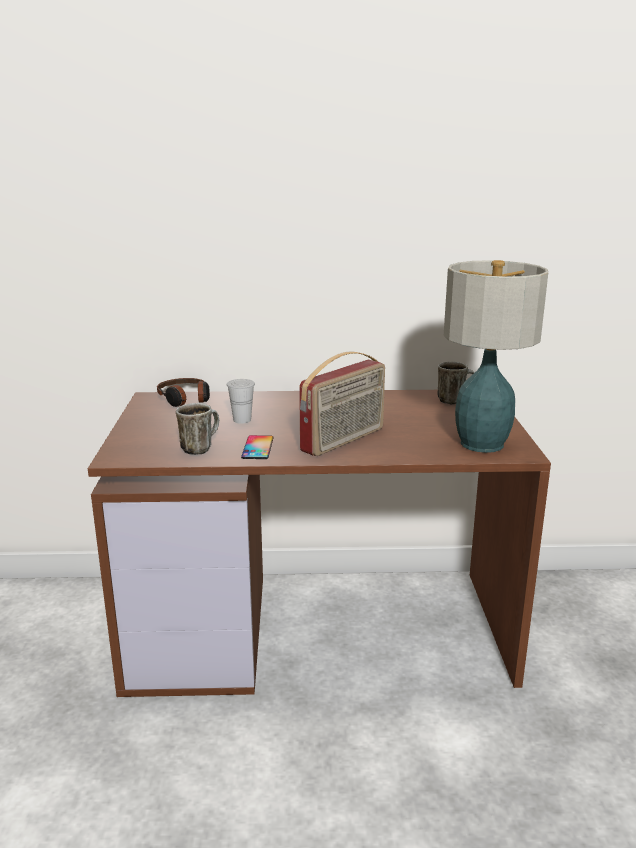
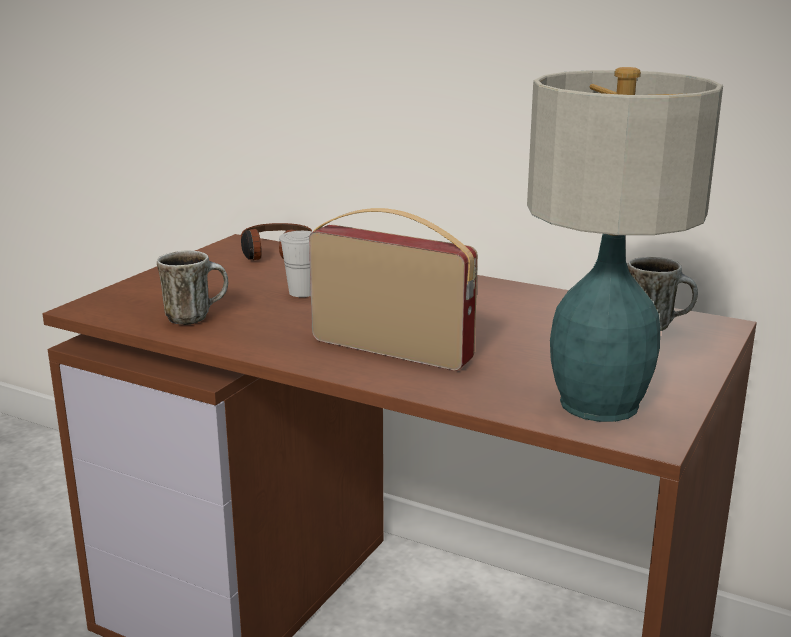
camera: 30 degrees right, 0 degrees up
phone [241,435,274,459] -> none
radio [299,352,385,456] -> radio turned 135 degrees counterclockwise [309,208,478,371]

